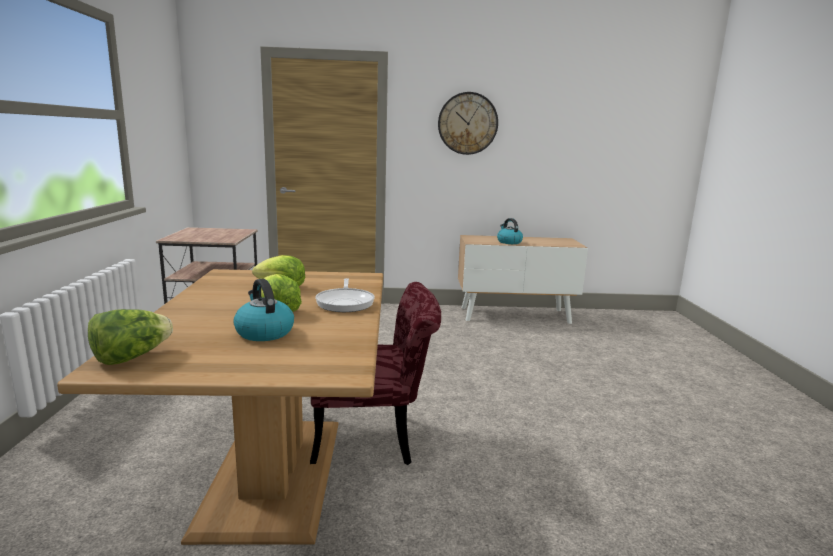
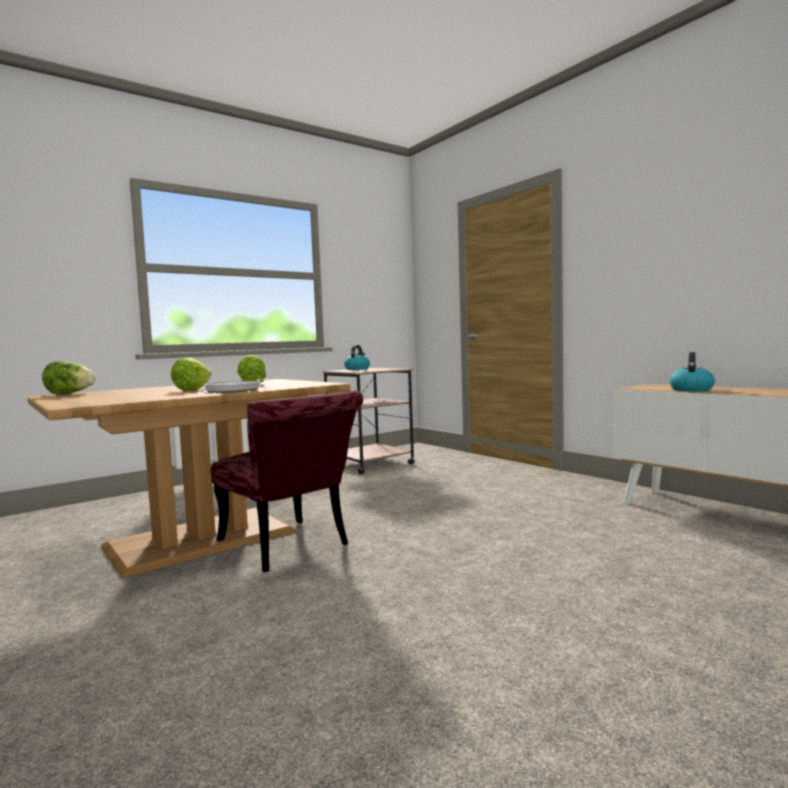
camera: 55 degrees right, 10 degrees down
kettle [233,279,294,341] -> kettle moved to [344,345,370,370]
wall clock [438,92,498,155] -> none

